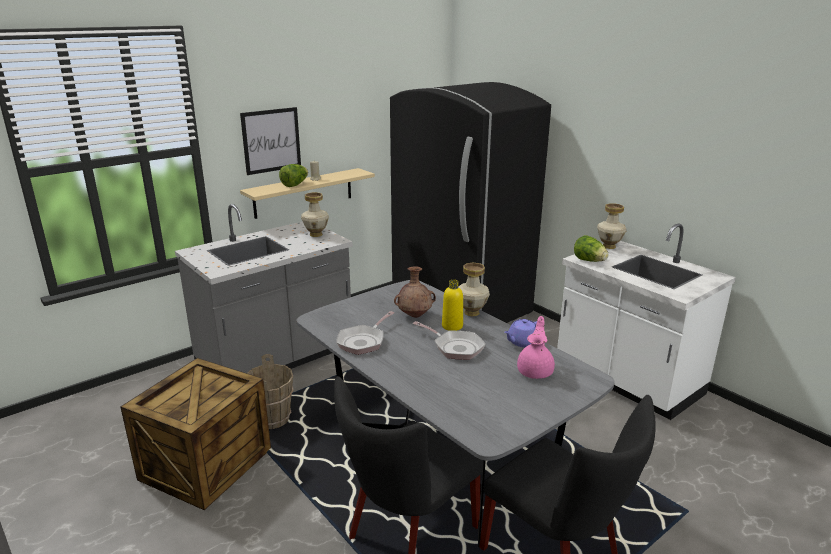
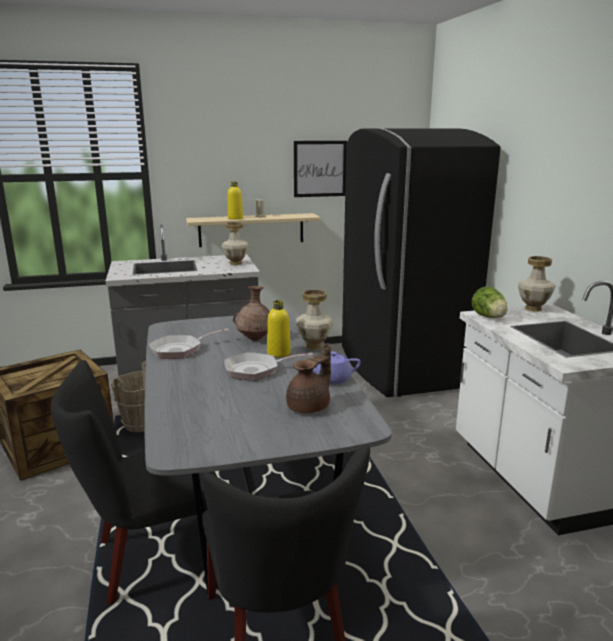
camera: 25 degrees right, 5 degrees down
picture [240,107,301,175] -> picture moved to [294,141,347,197]
lettuce [279,164,308,187] -> yellow bottle [228,182,243,220]
frying pan [413,321,486,360] -> frying pan turned 105 degrees clockwise [224,352,313,381]
pink teapot [517,316,555,379] -> brown teapot [286,343,331,413]

